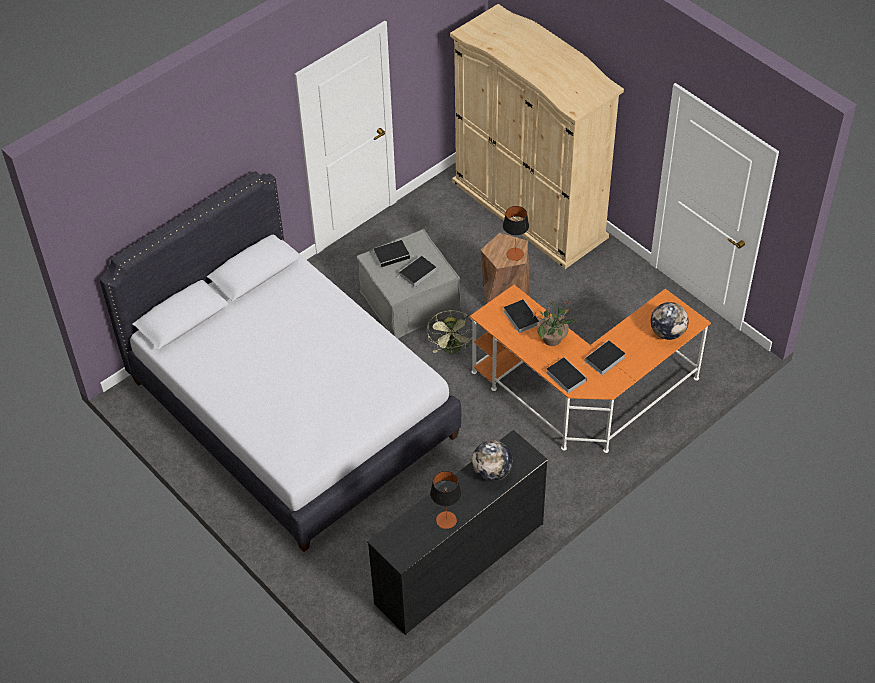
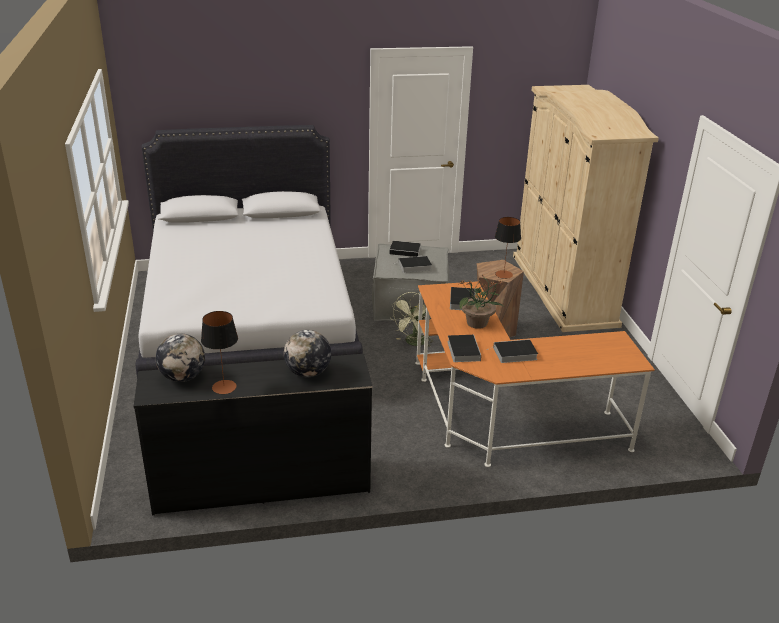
camera: 30 degrees right, 20 degrees down
globe [651,302,689,340] -> globe moved to [156,334,205,382]

